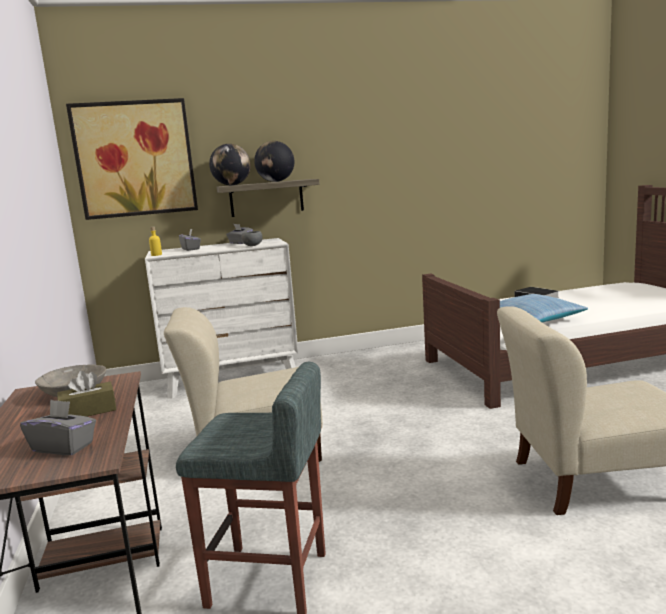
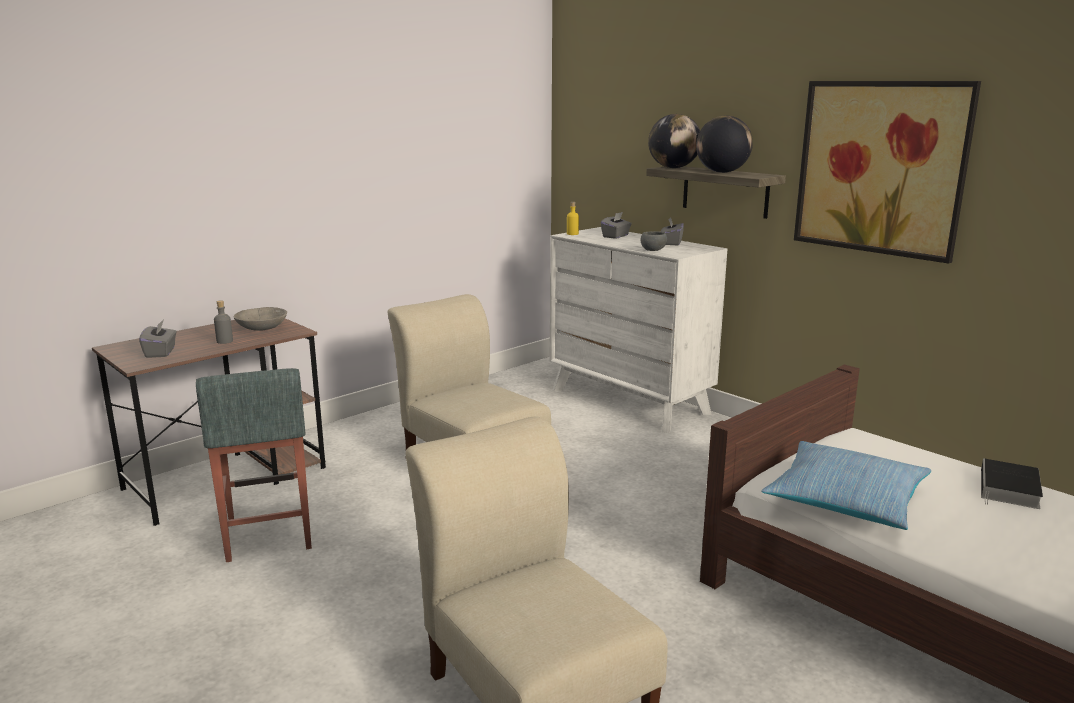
camera: 60 degrees right, 5 degrees up
brown tissue box [57,371,117,417] -> grey bottle [214,300,233,344]
picture [66,98,198,220] -> picture moved to [794,81,981,264]

